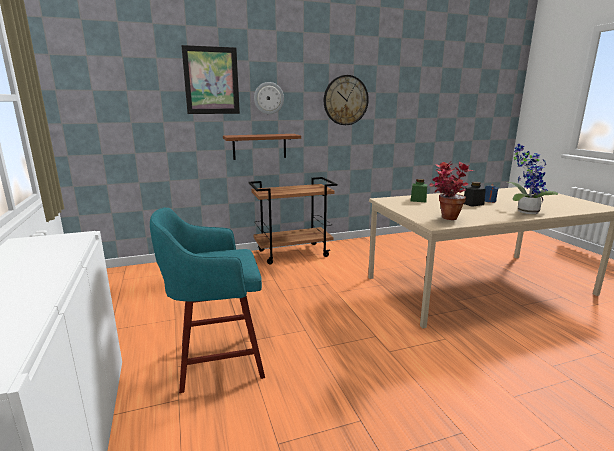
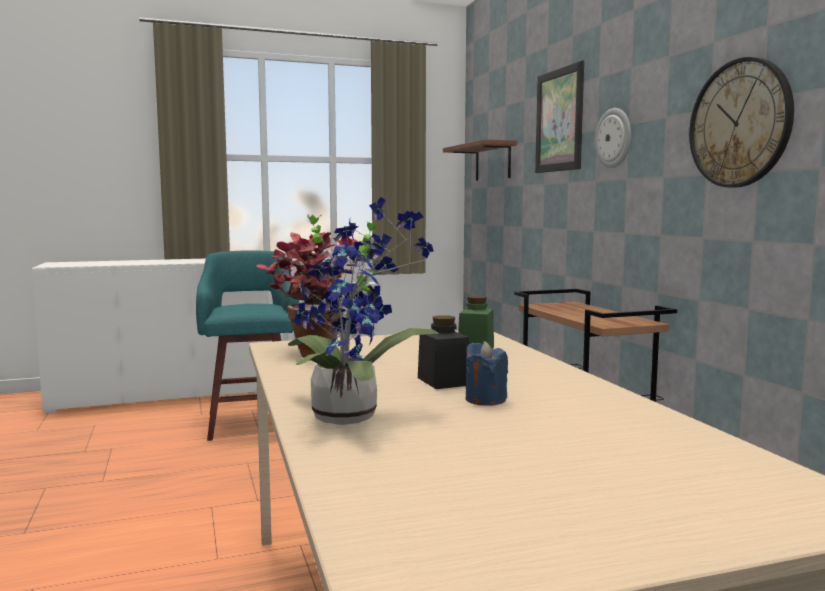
camera: 90 degrees right, 10 degrees down
brown shelf [223,134,301,160] -> brown shelf moved to [443,139,517,181]

